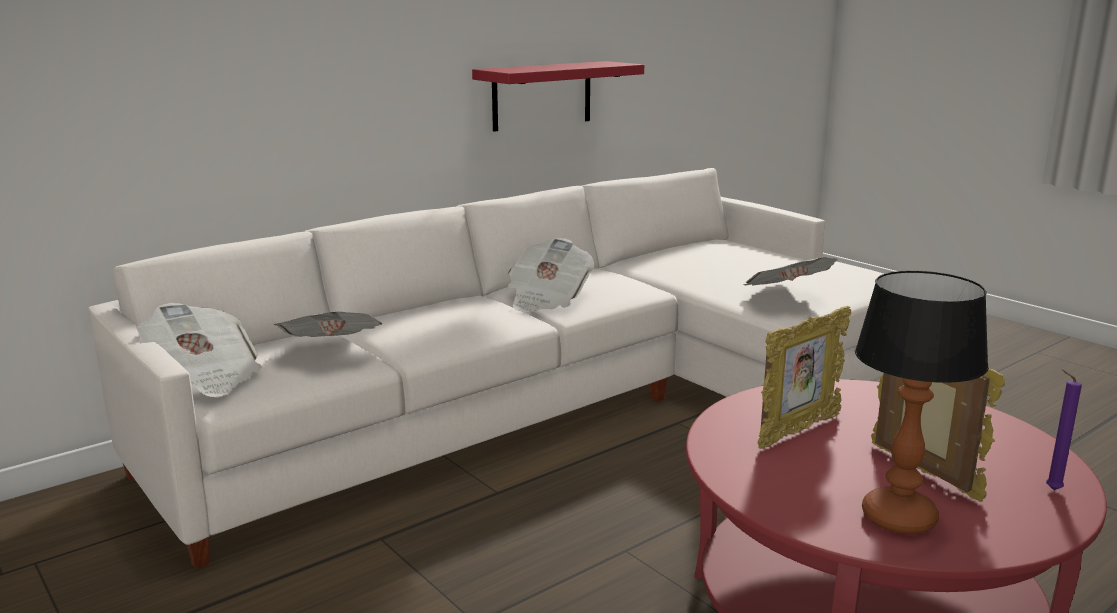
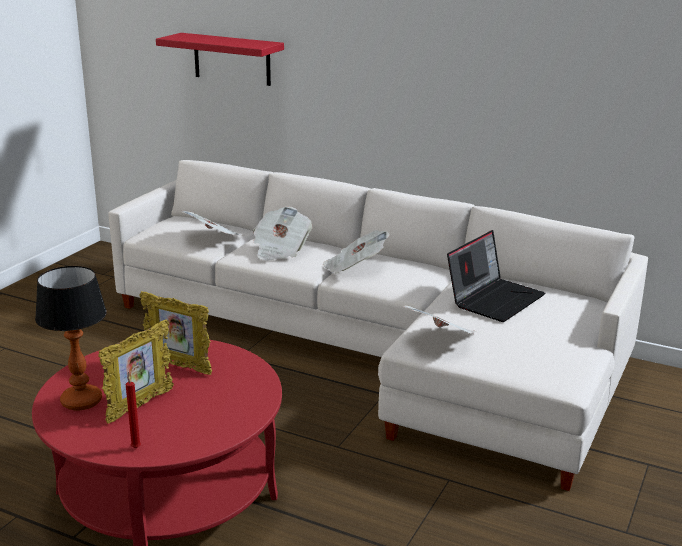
camera: 65 degrees right, 5 degrees up
newspaper [137,303,262,397] -> newspaper moved to [253,206,312,261]
red shelf [472,61,644,132] -> red shelf moved to [156,33,284,86]
purple candle [1046,370,1082,490] -> red candle [126,372,141,448]
none -> laptop [447,230,545,322]

